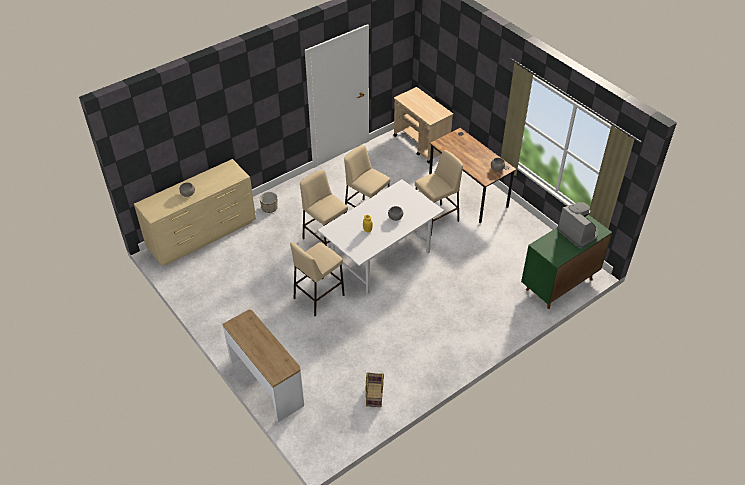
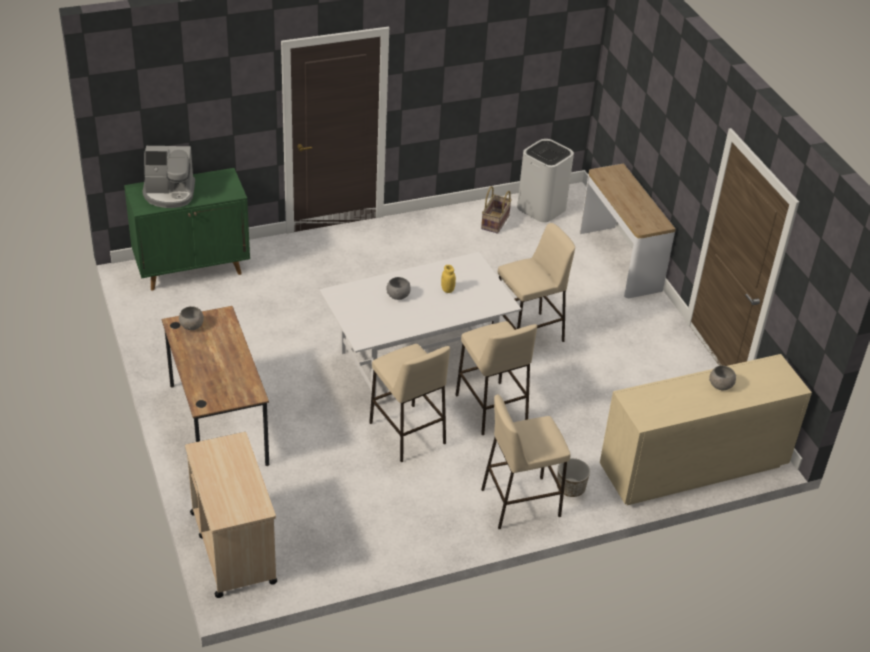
camera: 165 degrees left, 5 degrees down
beige stool [415,150,463,236] -> beige stool moved to [481,394,571,529]
coffee machine [557,202,598,248] -> coffee machine turned 75 degrees counterclockwise [142,146,195,208]
none -> white trash can [517,139,574,222]

